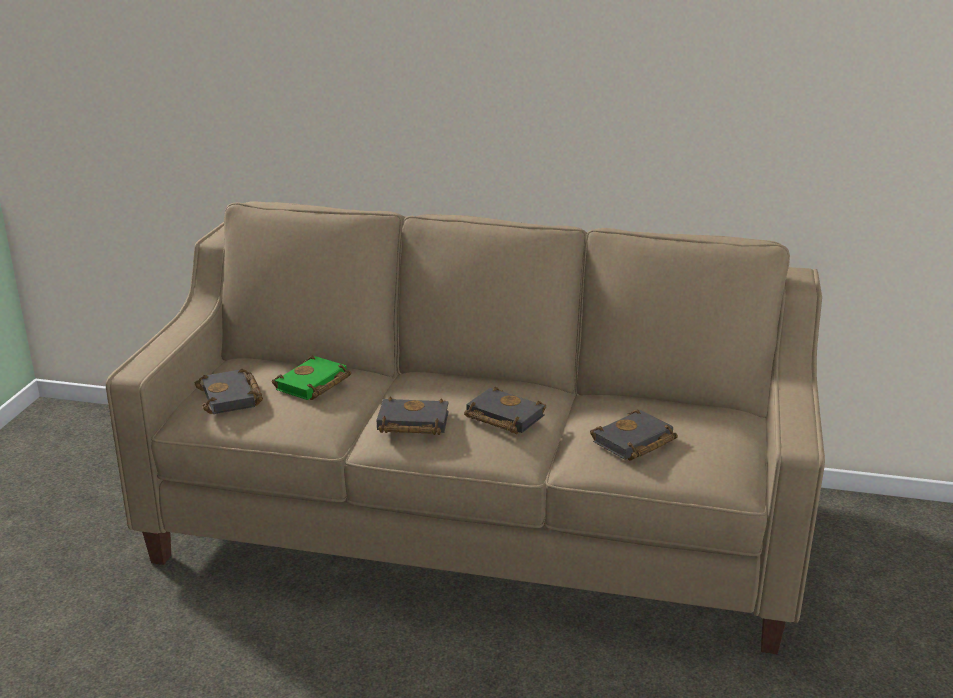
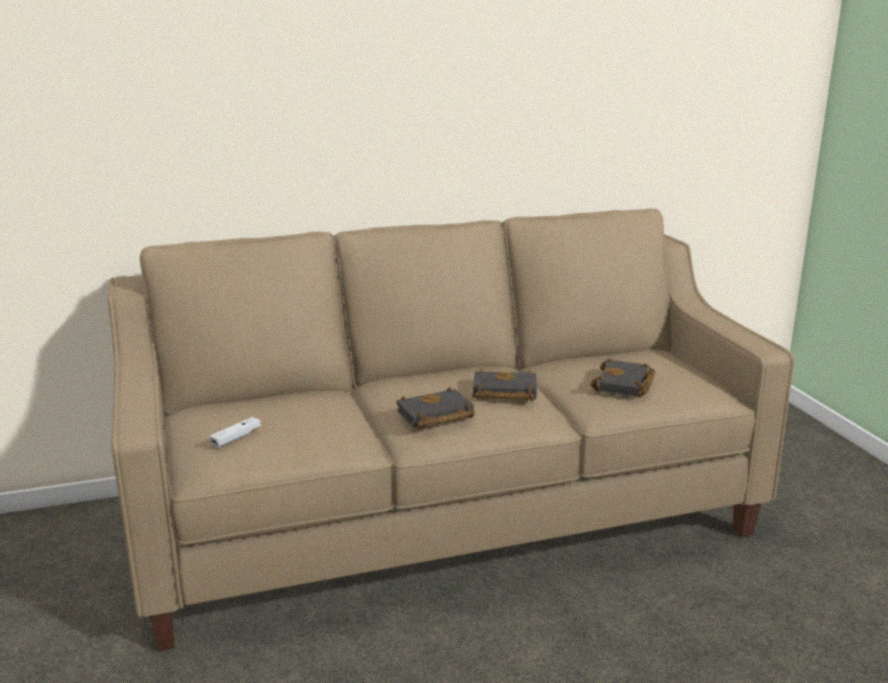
camera: 30 degrees left, 5 degrees down
black book [194,369,263,414] -> white game controller [210,417,261,448]
green book [272,356,351,400] -> none

